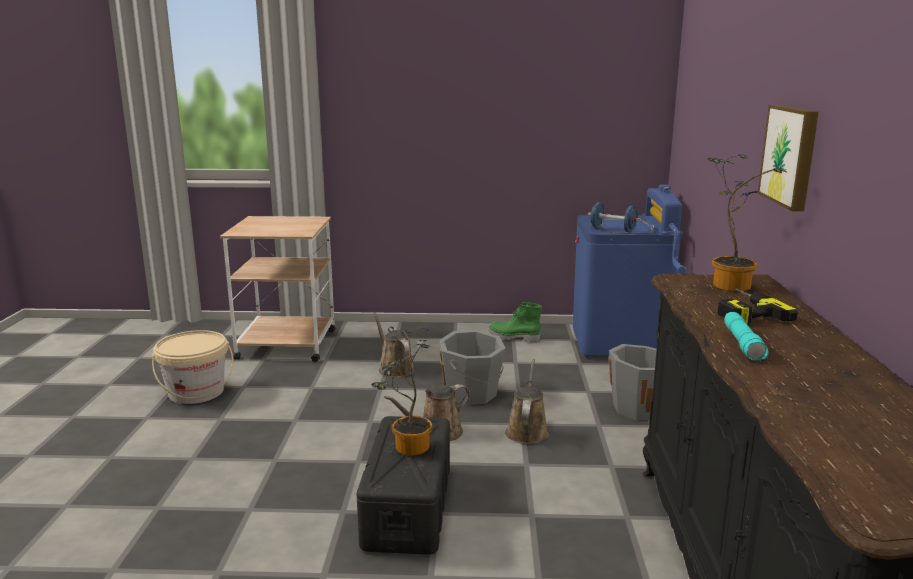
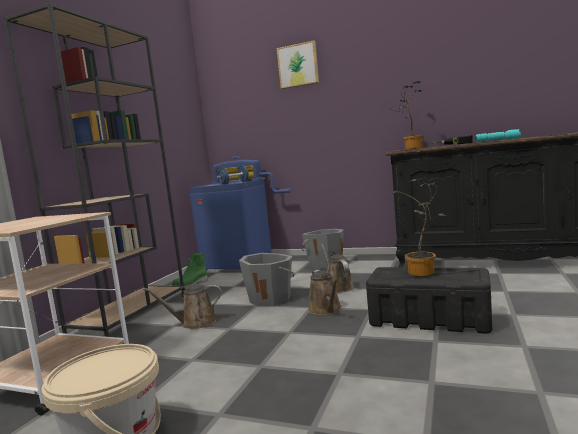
camera: 70 degrees left, 10 degrees down
brown watering can [505,359,548,444] -> brown watering can turned 45 degrees clockwise [321,244,354,293]
picture [758,105,819,211] -> picture moved to [277,40,319,89]
none -> bookcase [4,3,184,337]

